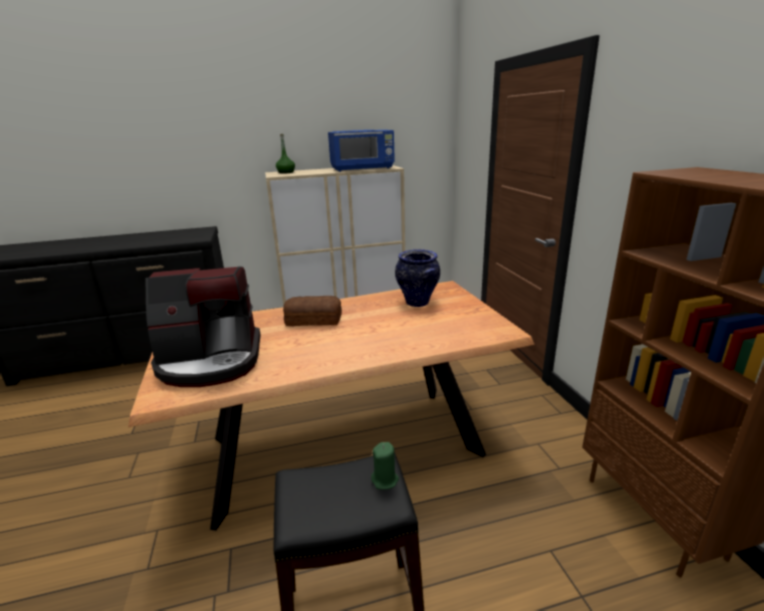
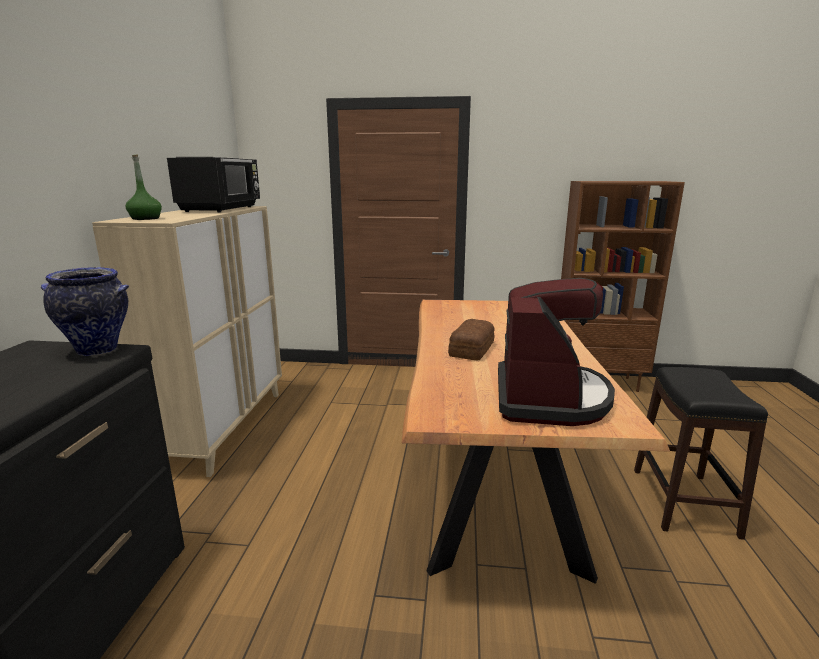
camera: 70 degrees left, 5 degrees down
blue microwave [328,130,395,172] -> black microwave [167,157,260,212]
green candle [371,442,399,490] -> none
vase [395,249,440,307] -> vase moved to [41,267,129,356]

